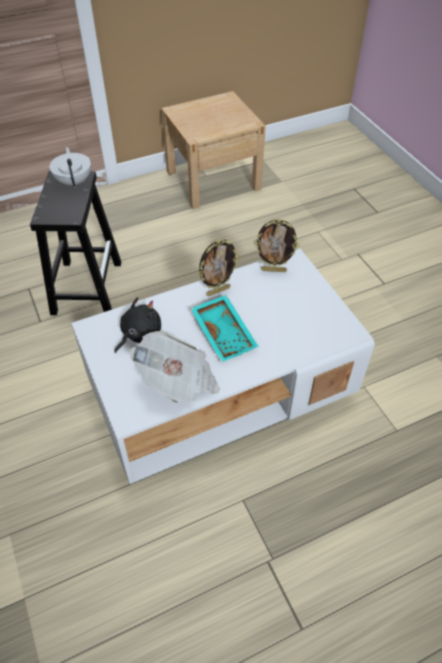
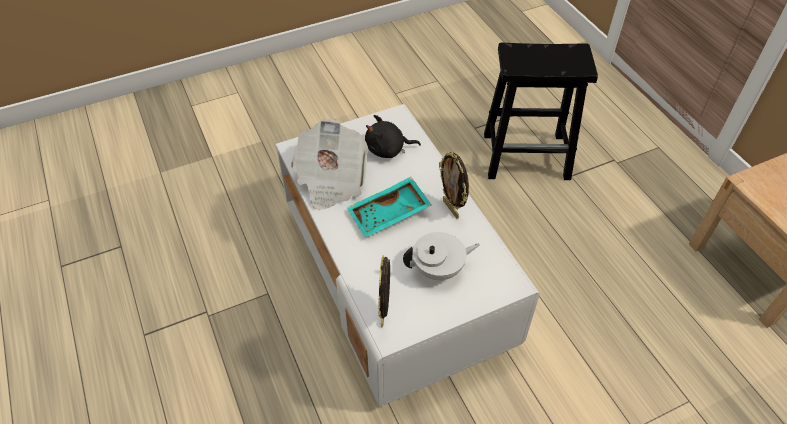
camera: 90 degrees right, 0 degrees up
white teapot [49,147,91,188] -> white teapot moved to [403,232,480,281]
black plush toy [114,297,161,353] -> black plush toy turned 135 degrees clockwise [365,115,421,158]
picture frame [254,219,300,272] -> picture frame moved to [378,255,390,327]

